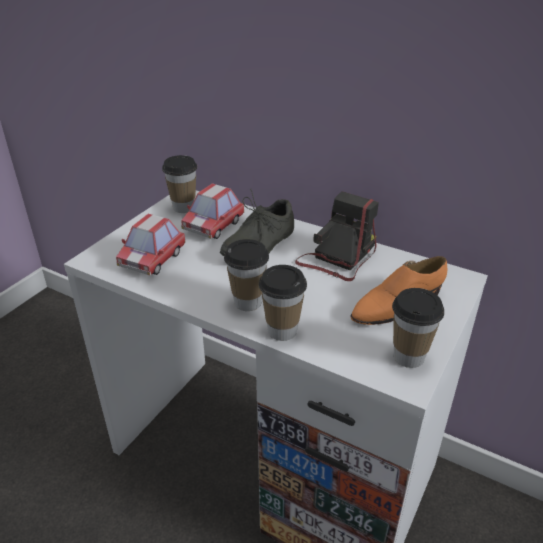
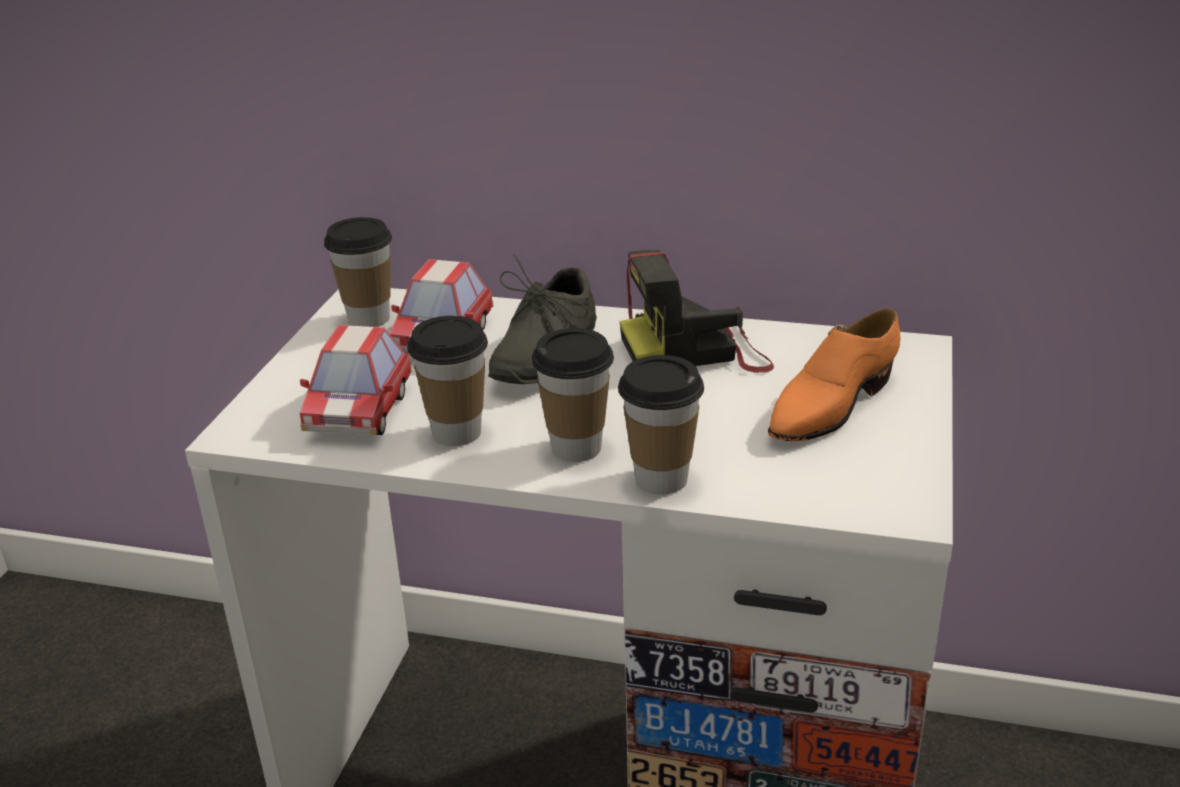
camera: 15 degrees left, 5 degrees down
camera [295,191,379,281] -> camera turned 120 degrees counterclockwise [620,250,774,373]
cup [392,288,444,368] -> cup moved to [407,316,488,446]

